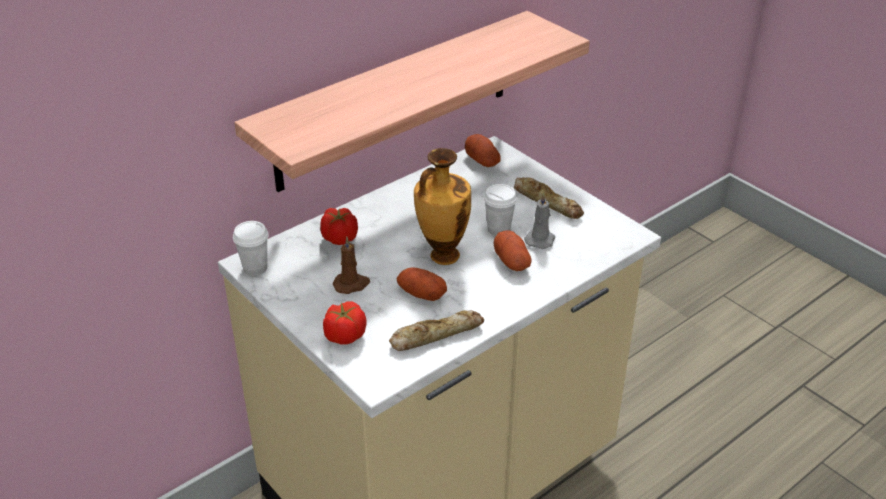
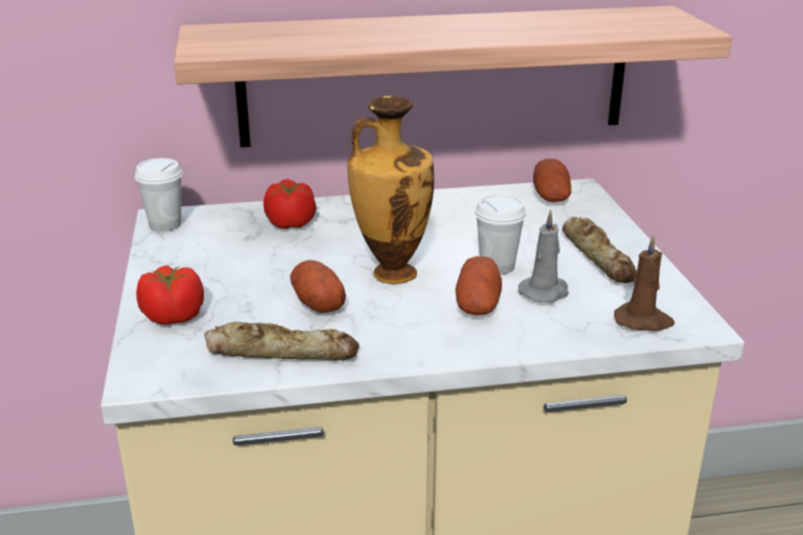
camera: 30 degrees right, 10 degrees down
brown candle [333,237,370,294] -> brown candle moved to [614,235,675,331]

